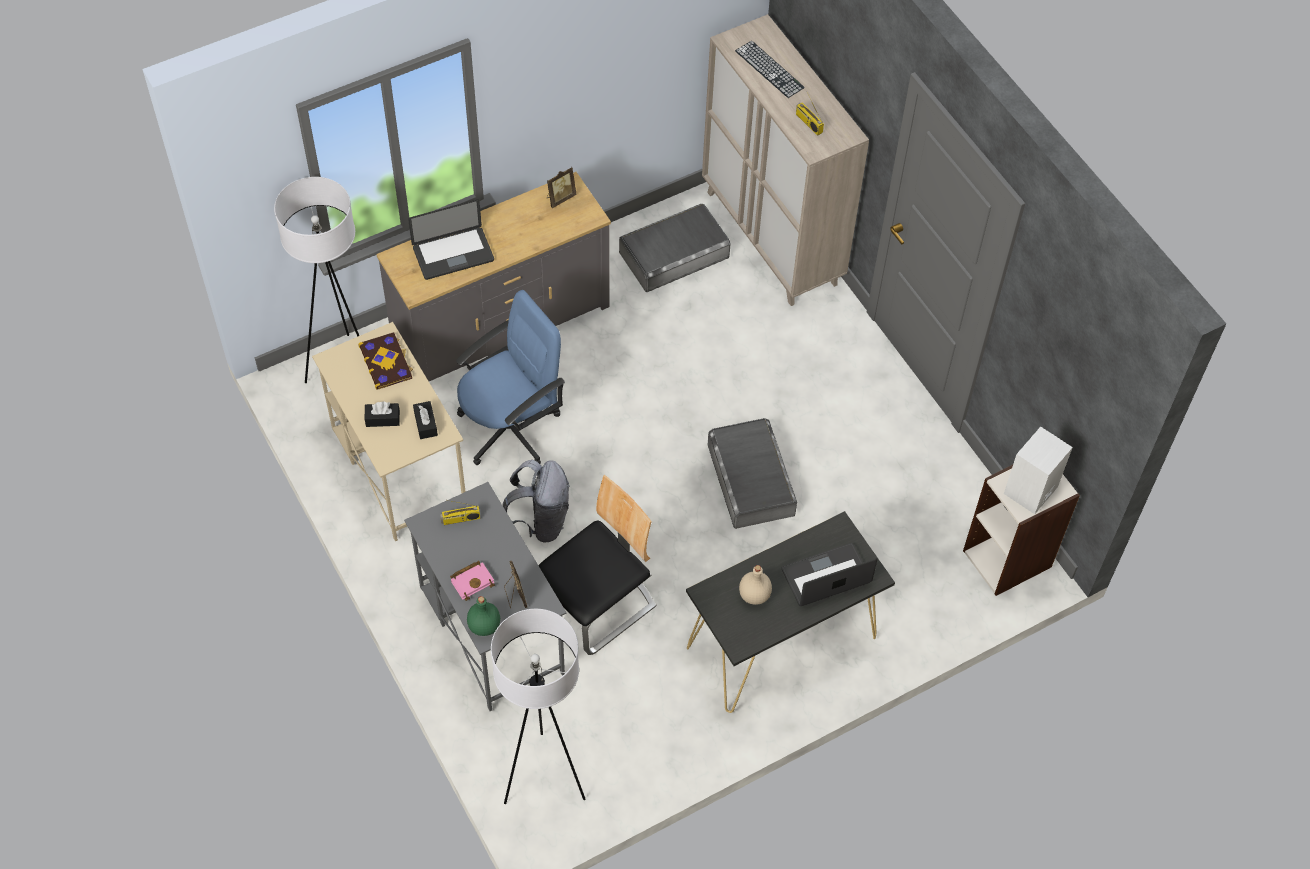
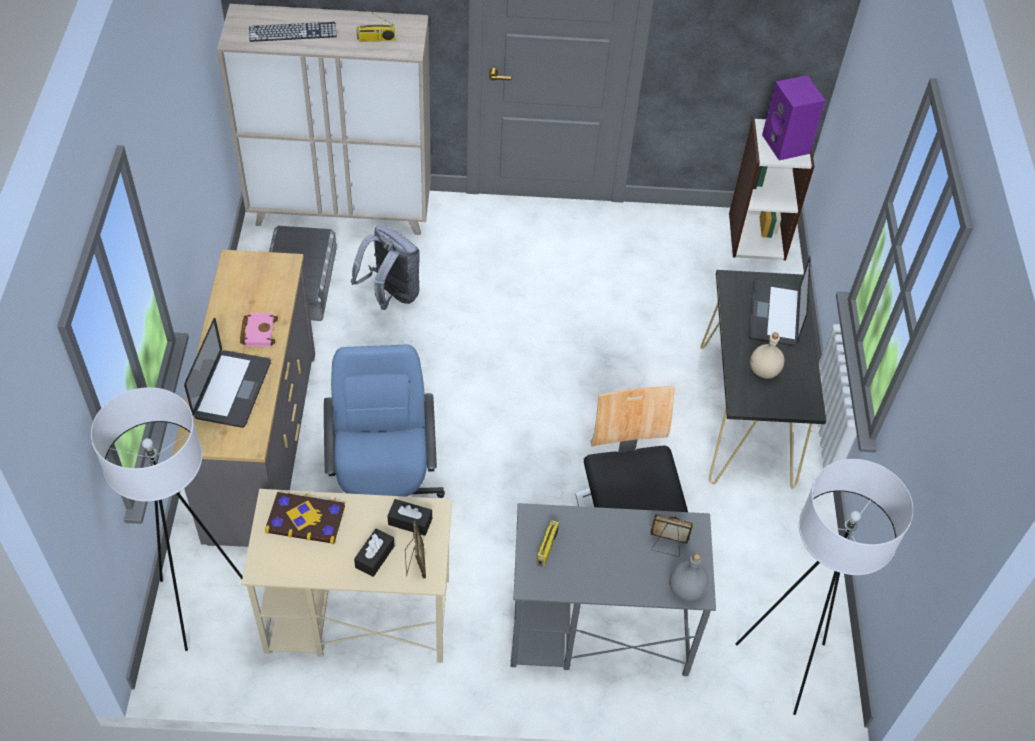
camera: 60 degrees left, 5 degrees down
pink book [450,561,495,601] -> pink book moved to [240,313,278,347]
green bottle [467,596,500,636] -> grey bottle [669,553,709,601]
grey backpack [502,460,570,542] -> grey backpack moved to [351,225,420,310]
picture frame [547,167,576,208] -> picture frame moved to [405,521,426,579]
grey storage box [708,418,797,529] -> none
white speaker [1004,427,1073,514] -> purple speaker [762,75,826,160]

